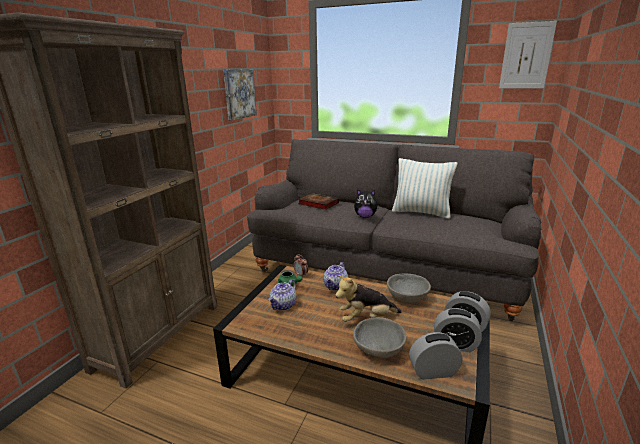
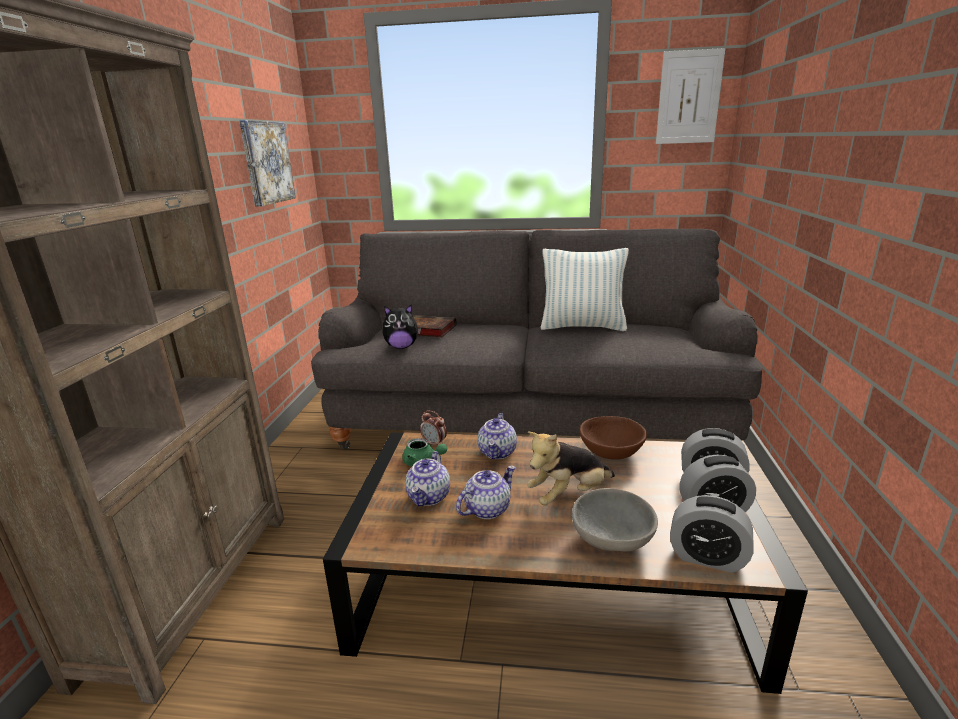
camera: 15 degrees left, 0 degrees up
plush toy [354,189,379,218] -> plush toy moved to [382,305,421,349]
grey bowl [387,273,431,303] -> brown bowl [580,416,647,460]
alarm clock [409,332,462,380] -> alarm clock turned 135 degrees counterclockwise [670,495,754,573]
none -> teapot [456,466,515,519]

